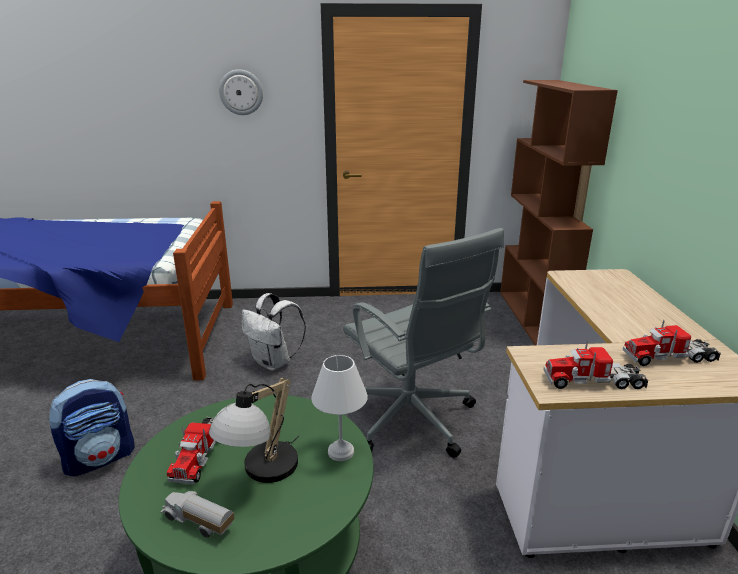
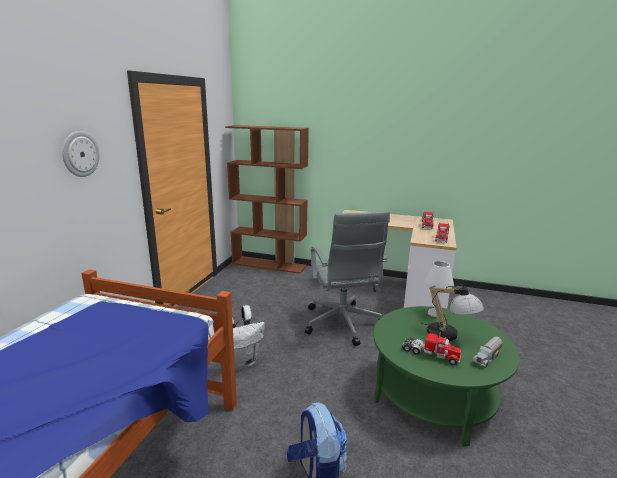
camera: 70 degrees left, 5 degrees down
grey office chair [343,228,504,458] -> grey office chair turned 90 degrees clockwise [305,211,390,346]

